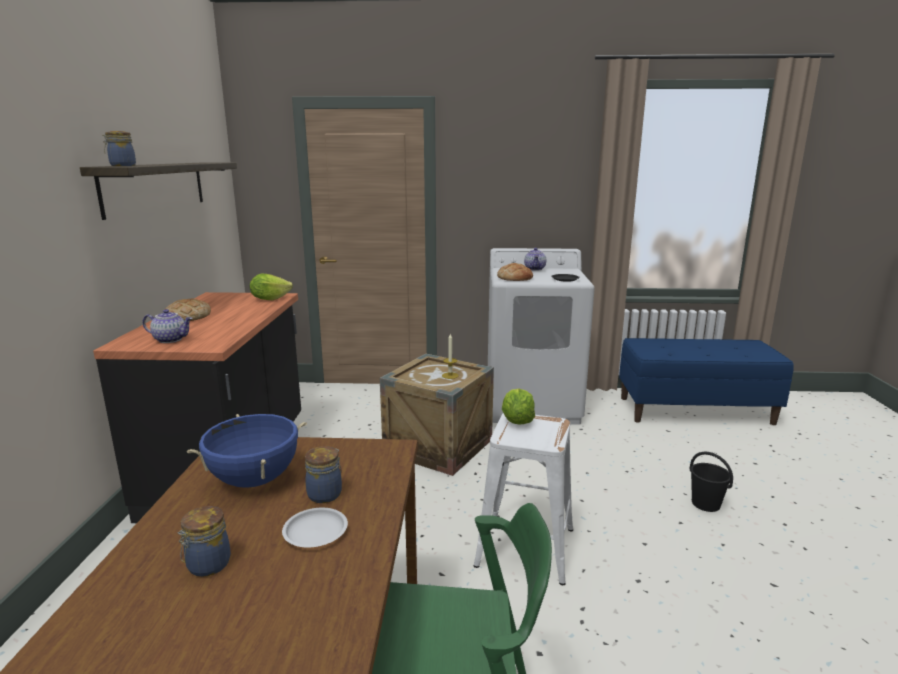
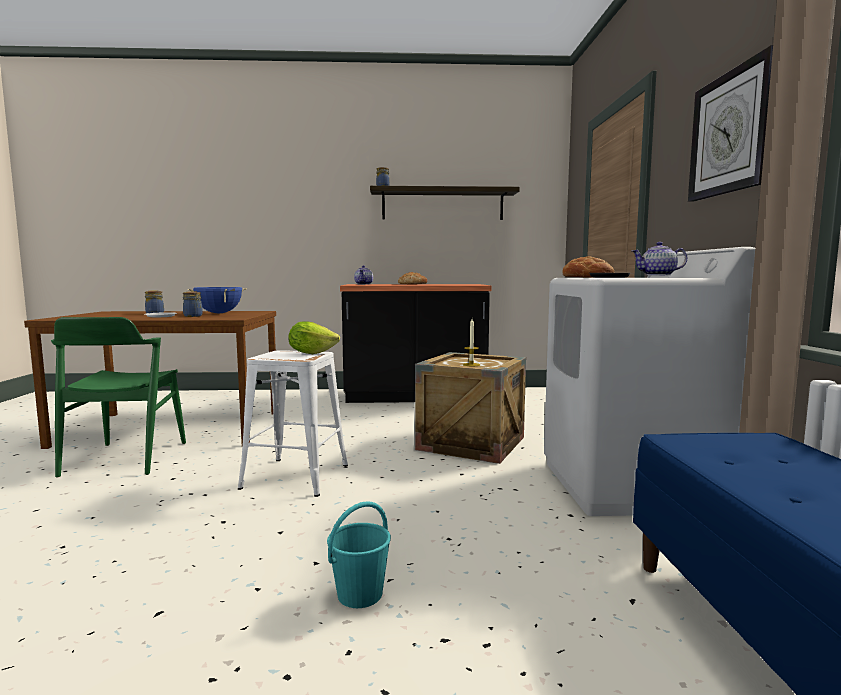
camera: 85 degrees right, 10 degrees down
lettuce [250,274,293,300] -> none
black bucket [690,452,733,512] -> turquoise bucket [327,501,391,608]
none -> wall clock [688,45,773,202]

